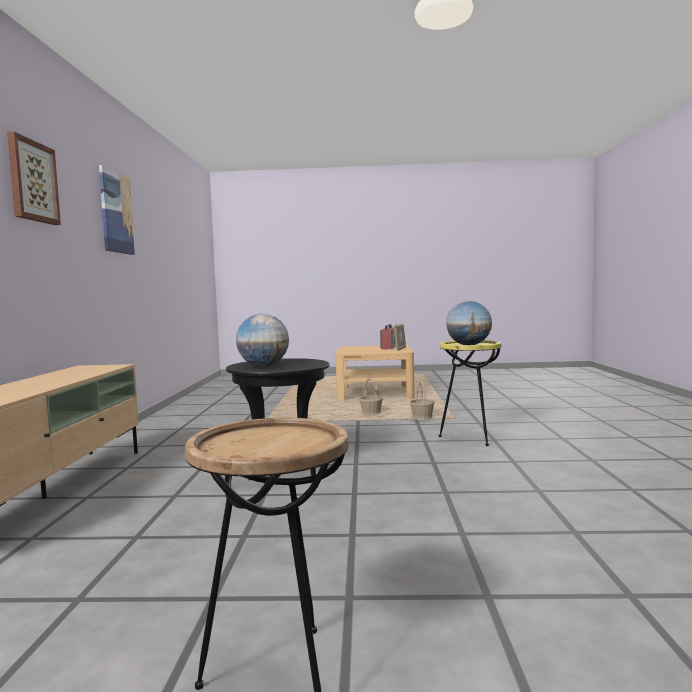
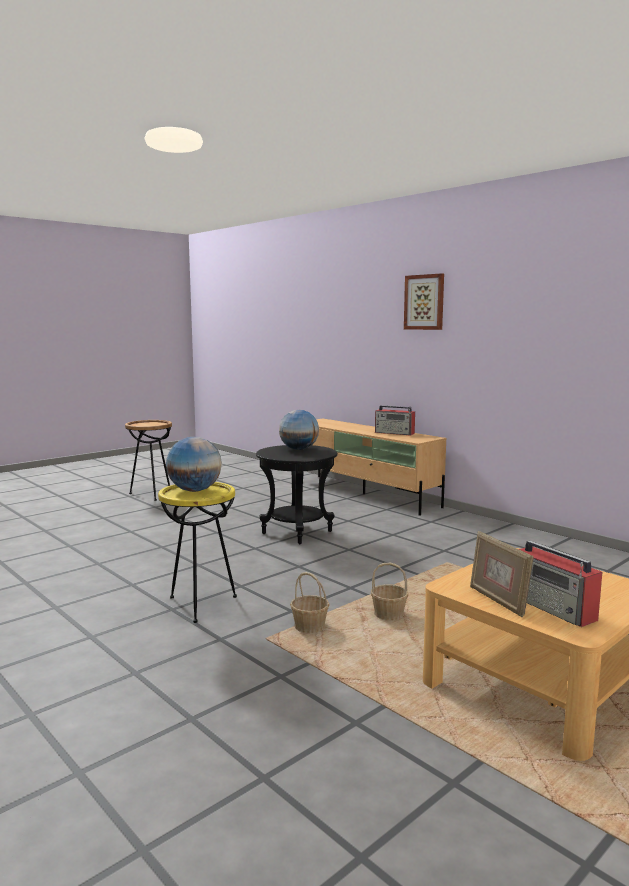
camera: 135 degrees right, 5 degrees up
picture [99,165,135,255] -> none
none -> radio [375,405,415,436]

